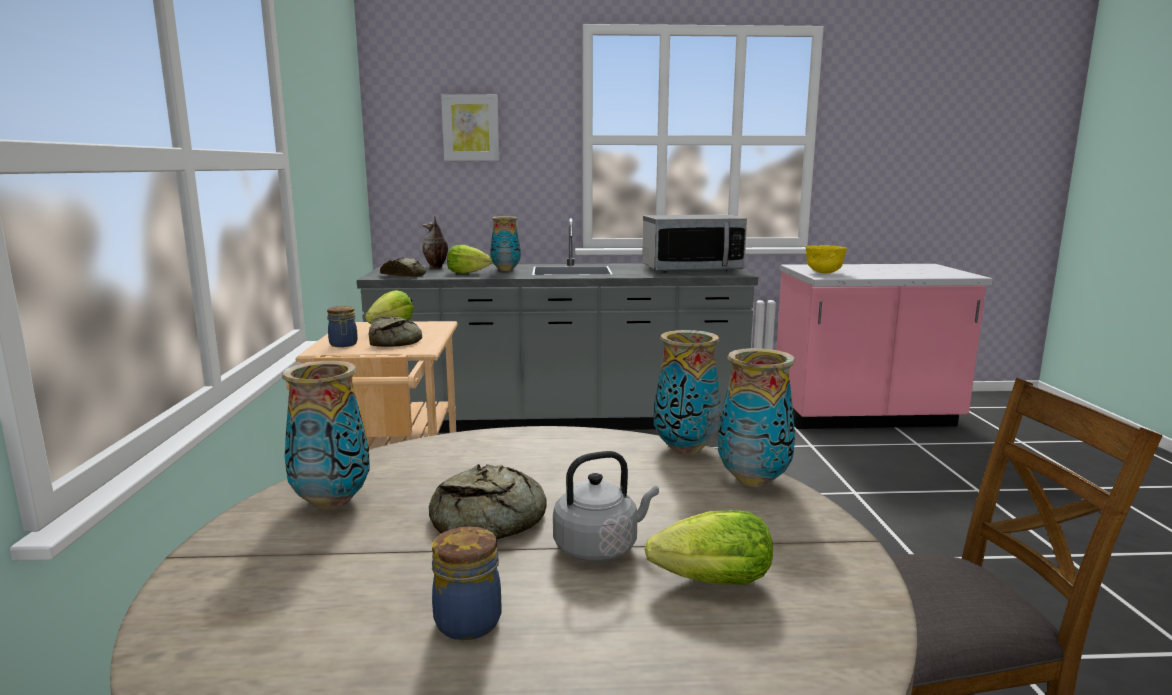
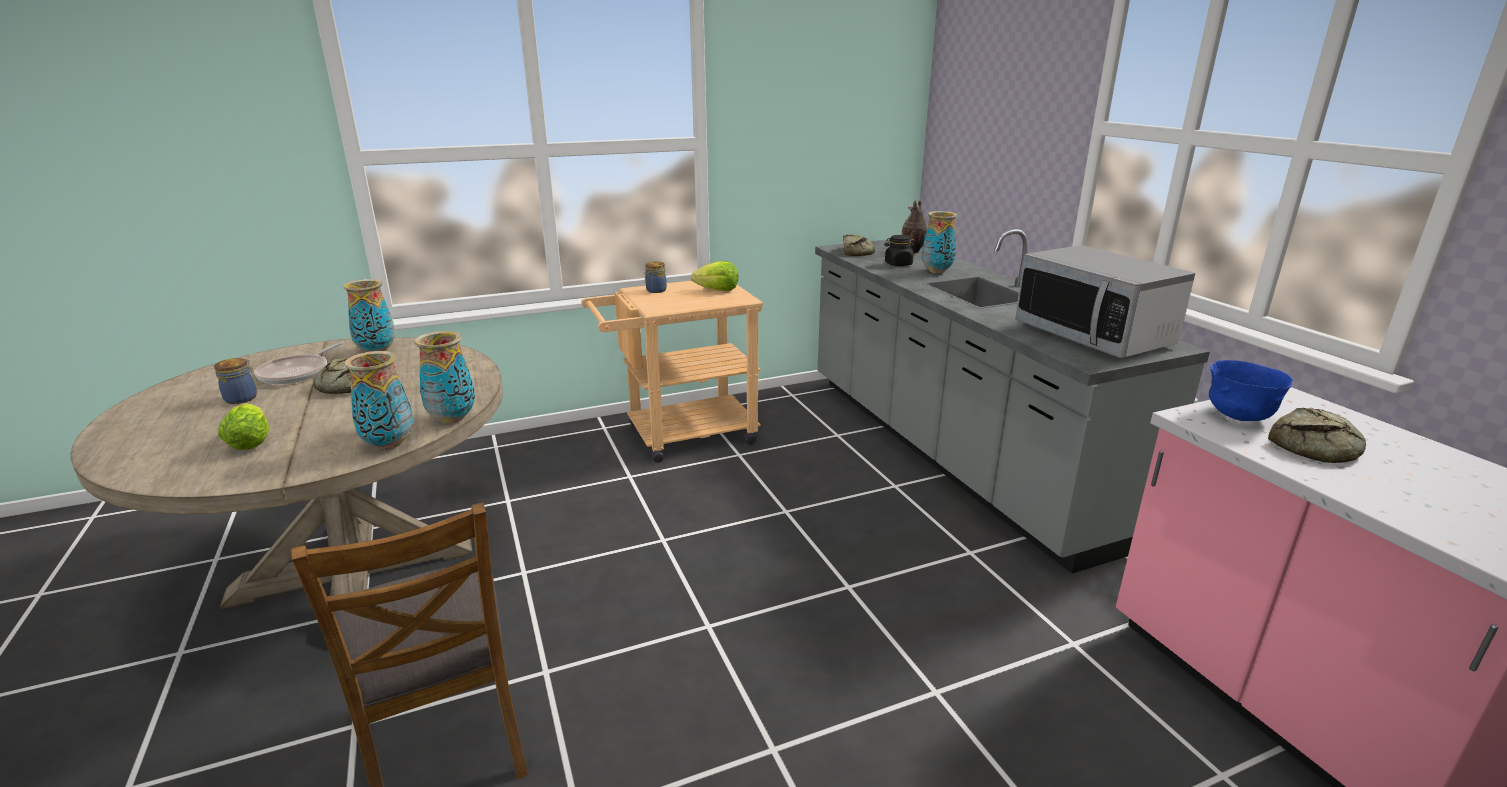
camera: 70 degrees right, 10 degrees up
bread [369,317,422,347] -> bread moved to [1268,408,1366,463]
picture [441,94,499,161] -> none
lettuce [447,245,492,274] -> black jar [884,235,915,266]
grey kettle [553,451,659,562] -> none
yellow bowl [805,245,847,274] -> blue bowl [1209,360,1293,421]
none -> frying pan [254,343,342,384]

